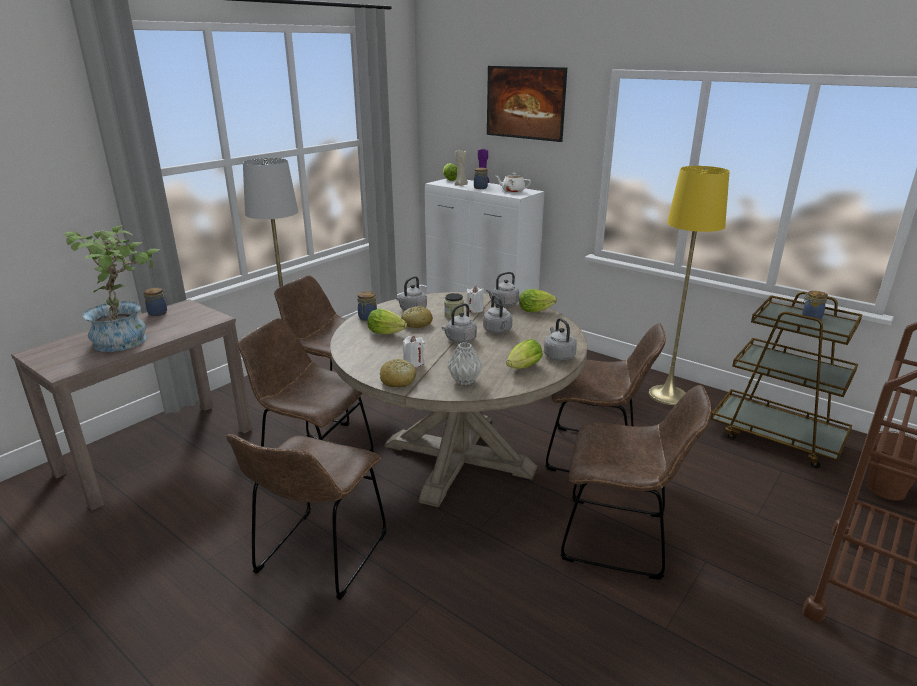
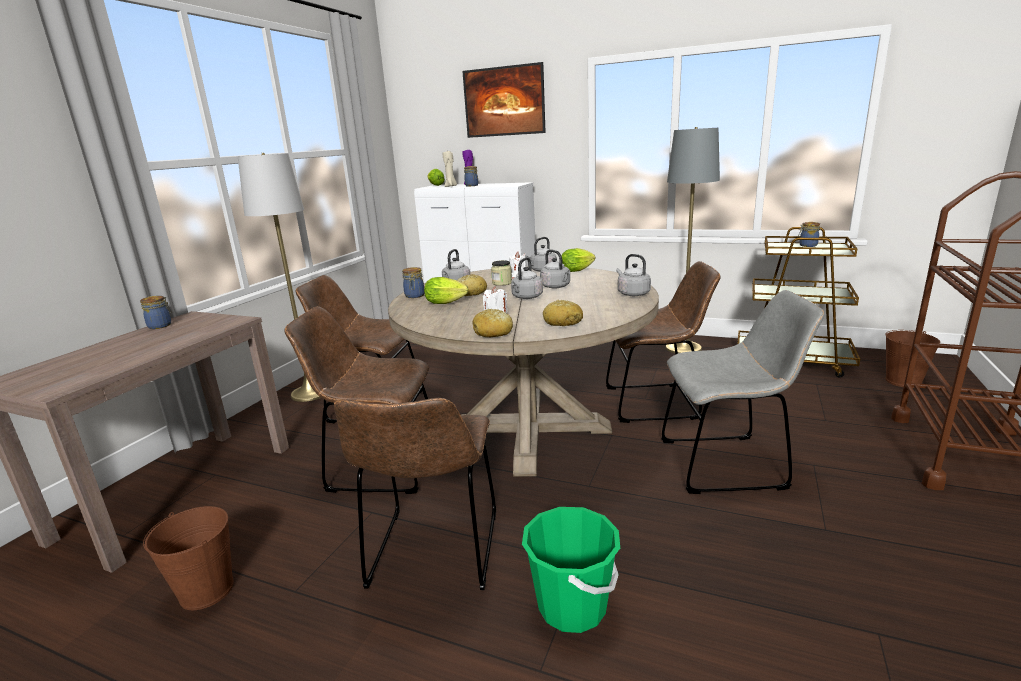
camera: 15 degrees left, 5 degrees down
potted plant [63,225,160,352] -> none
grey vase [447,343,483,385] -> bread [543,300,583,326]
white teapot [496,173,531,193] -> none
lettuce [506,339,543,369] -> none
brown chair [560,385,711,580] -> grey chair [661,290,824,494]
yellow floor lamp [649,166,730,405] -> grey floor lamp [665,127,720,353]
none -> brown bucket [143,506,234,610]
none -> green bucket [522,507,620,633]

